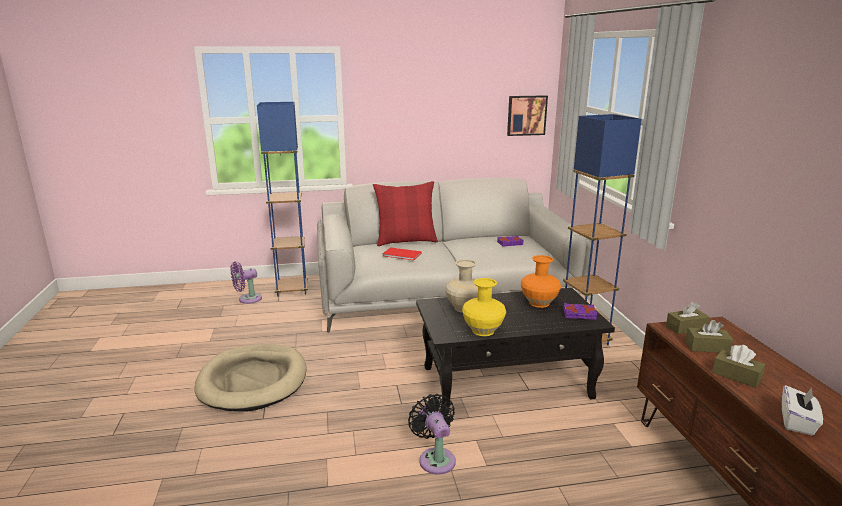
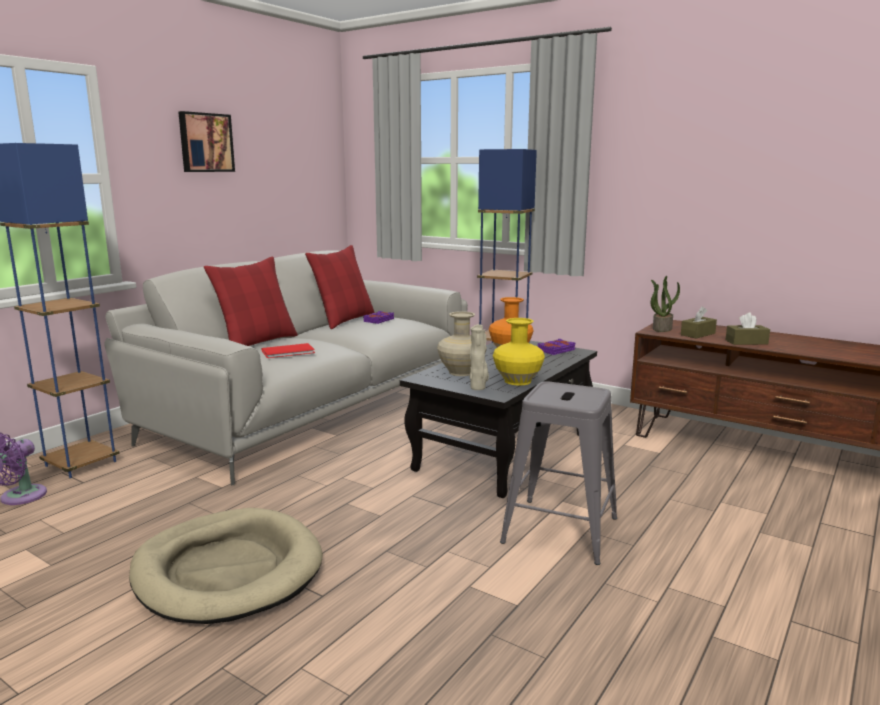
camera: 45 degrees left, 5 degrees down
black fan [408,394,456,475] -> grey stool [500,381,617,565]
picture [507,95,548,136] -> picture moved to [178,111,235,172]
brown tissue box [666,302,709,334] -> potted plant [651,276,680,332]
white tissue box [782,385,823,436] -> none
none -> red pillow [305,245,375,329]
none -> beige vase [469,324,489,390]

